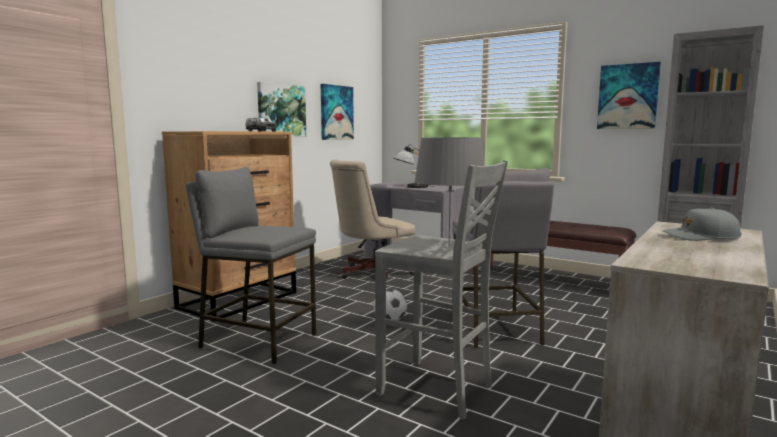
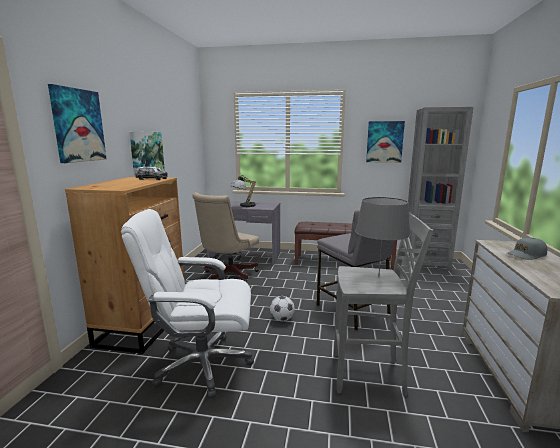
camera: 25 degrees left, 5 degrees up
grey stool [186,167,316,364] -> white office chair [121,209,254,399]
picture [321,84,354,140] -> picture moved to [48,84,107,163]

